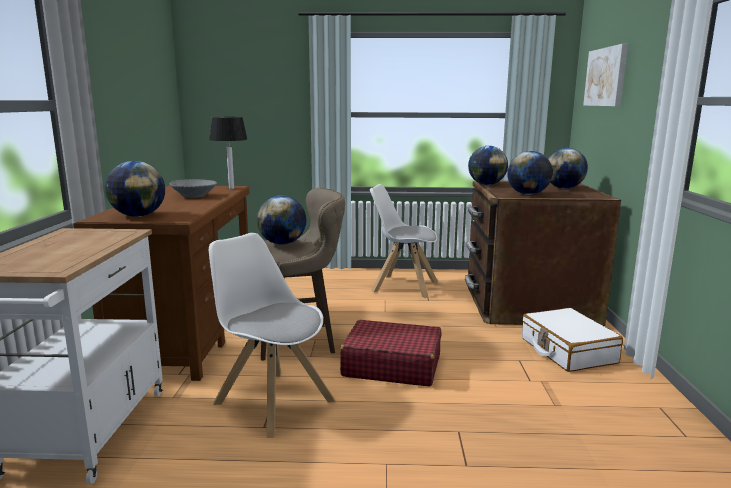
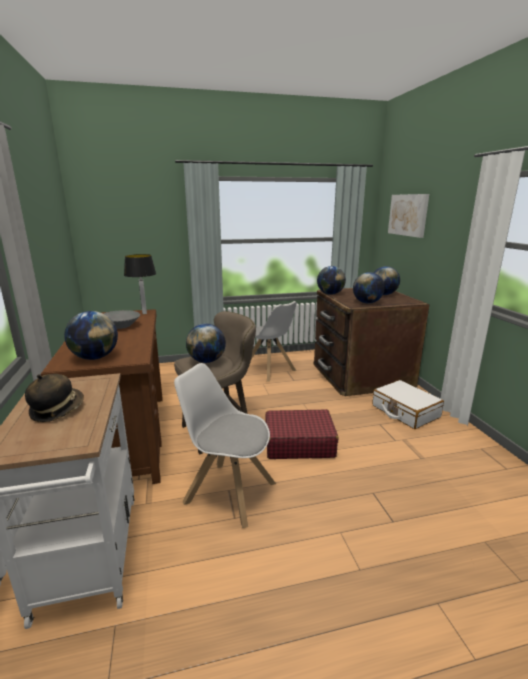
camera: 15 degrees left, 5 degrees up
chair [370,184,438,298] -> chair turned 135 degrees counterclockwise [251,301,297,382]
none -> hat [25,374,84,422]

